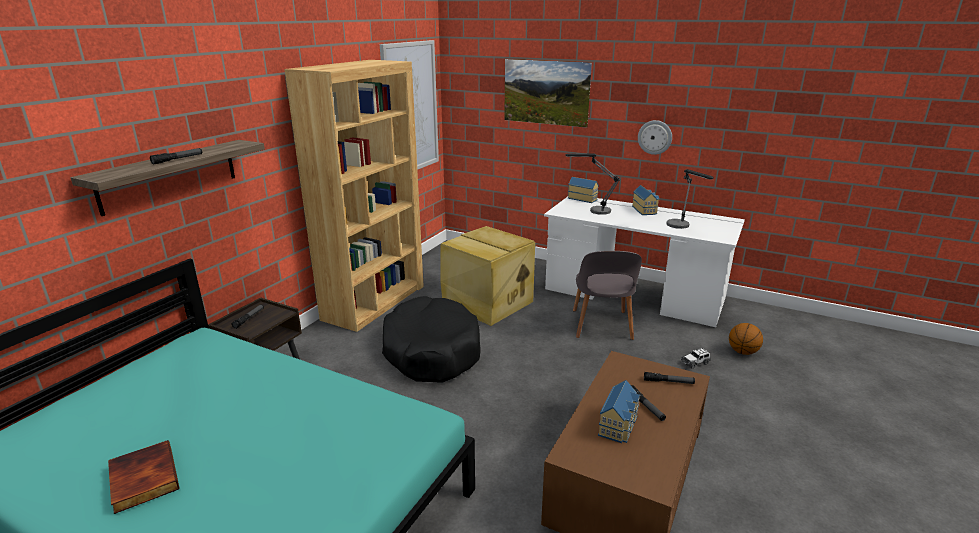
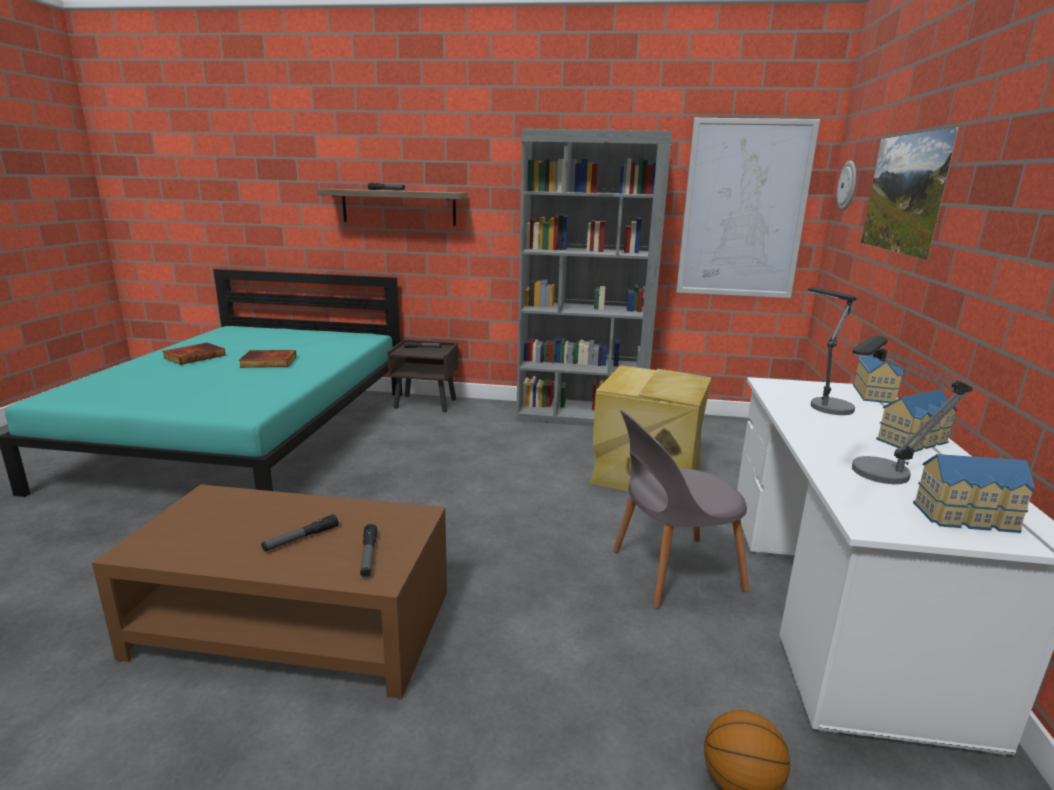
camera: 70 degrees right, 5 degrees down
brown bookcase [284,60,424,332] -> grey bookcase [516,128,672,426]
black dog bed [382,296,481,383] -> none
toy house [598,380,641,443] -> toy house moved to [913,454,1035,533]
wall clock [638,120,672,155] -> wall clock moved to [837,161,856,211]
toy car [681,348,711,369] -> none
none -> book [239,350,296,368]

